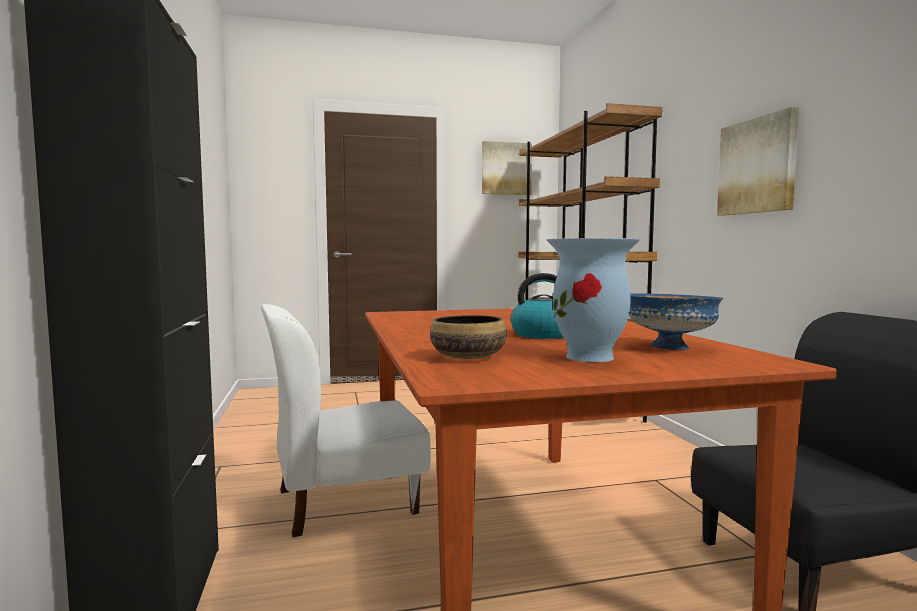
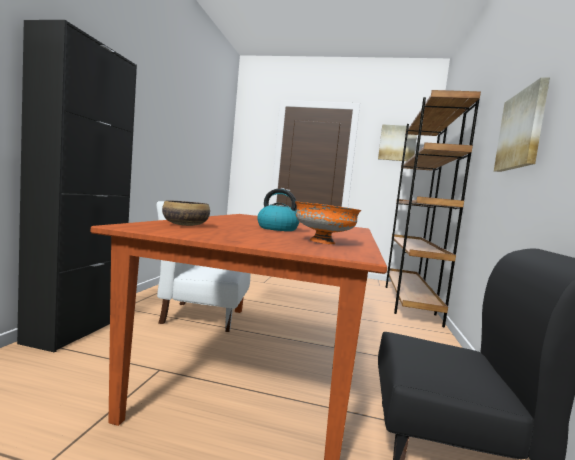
camera: 25 degrees right, 0 degrees up
vase [547,238,640,362] -> none
blue bowl [629,293,723,350] -> orange bowl [295,201,362,244]

